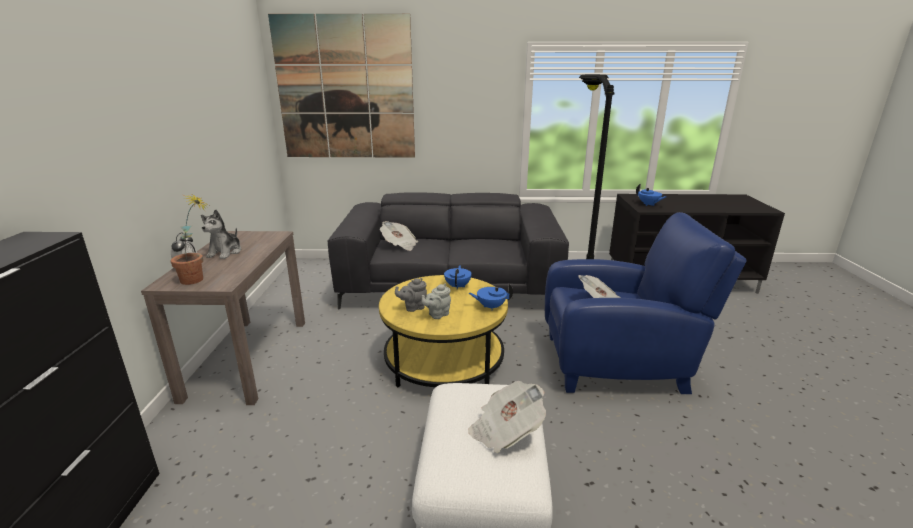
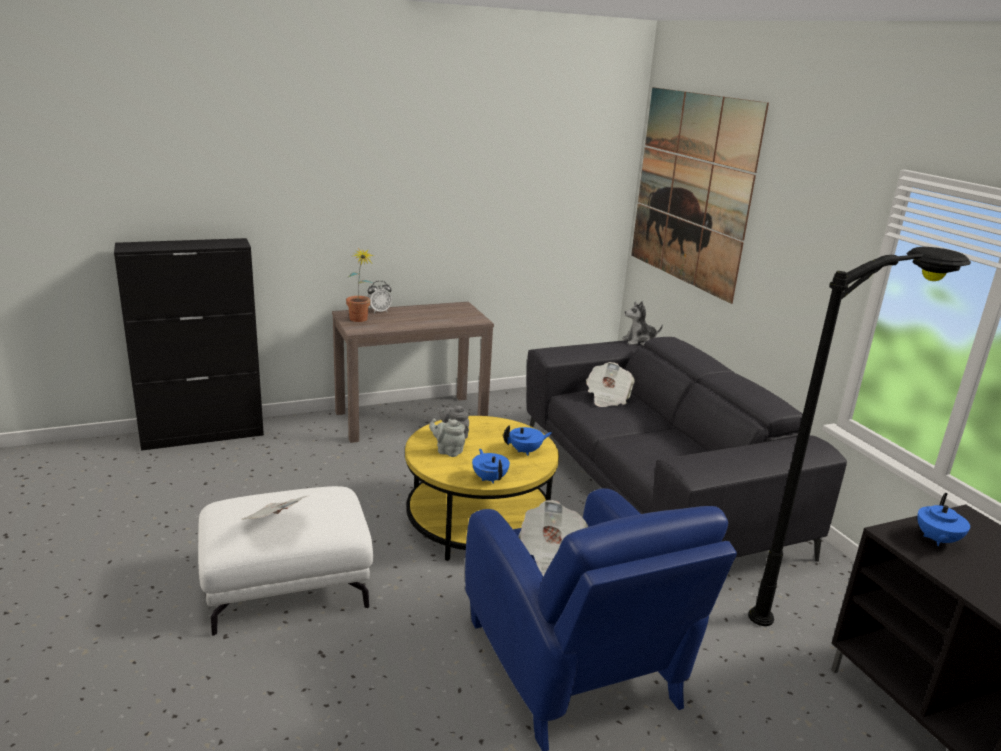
camera: 65 degrees right, 0 degrees up
plush toy [201,210,241,259] -> plush toy moved to [622,301,663,346]

